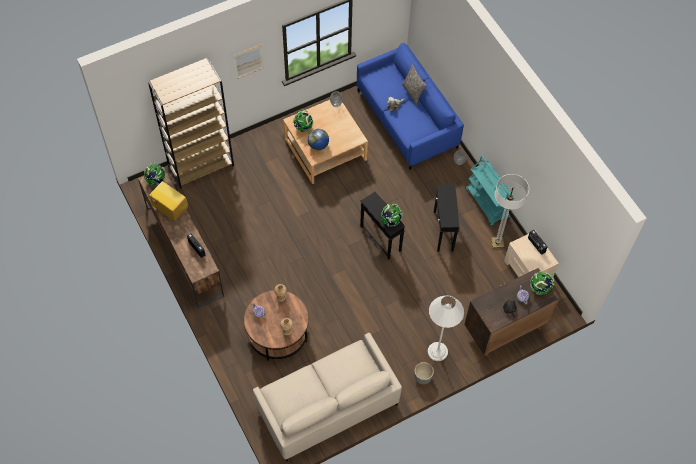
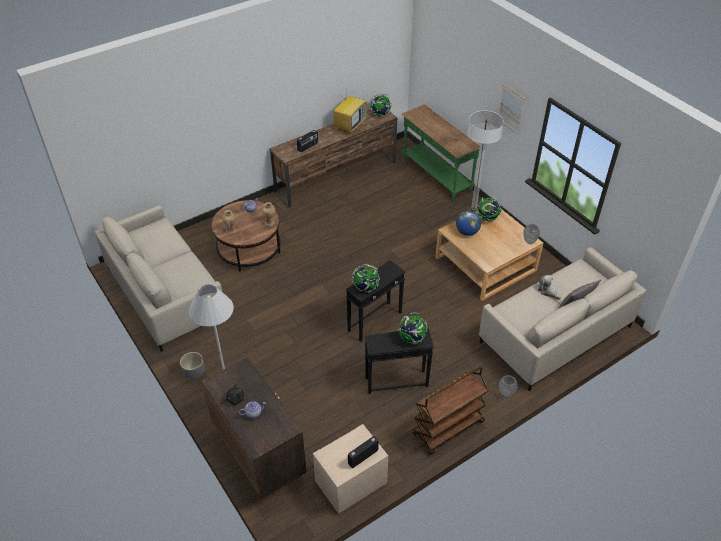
camera: 85 degrees right, 15 degrees down
brown bookcase [148,58,234,189] -> green console table [401,104,480,202]
blue sofa [357,43,464,170] -> beige sofa [479,247,647,391]
turquoise cart [465,156,514,226] -> brown cart [413,367,489,455]
floor lamp [491,174,529,248] -> floor lamp moved to [466,111,504,212]
globe [530,271,555,295] -> globe moved to [398,313,427,344]

